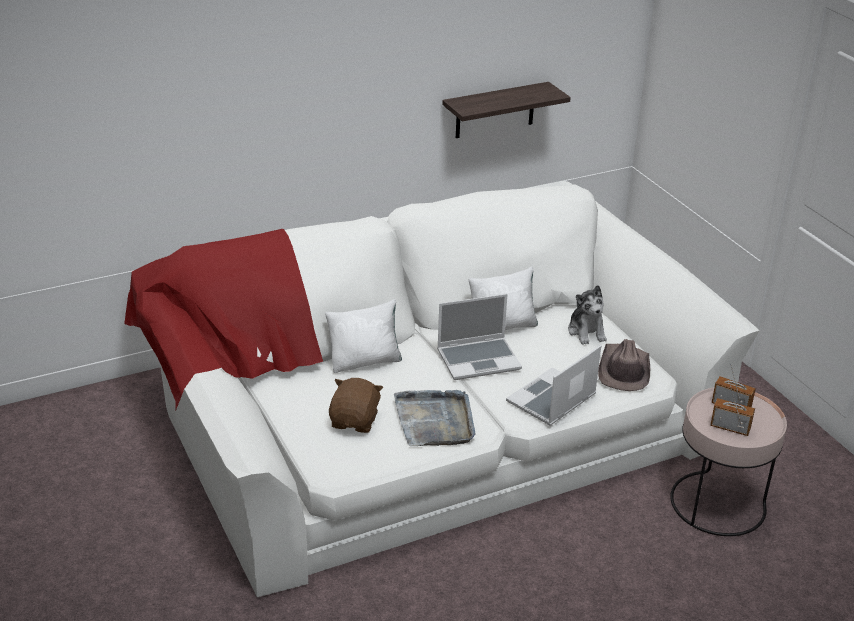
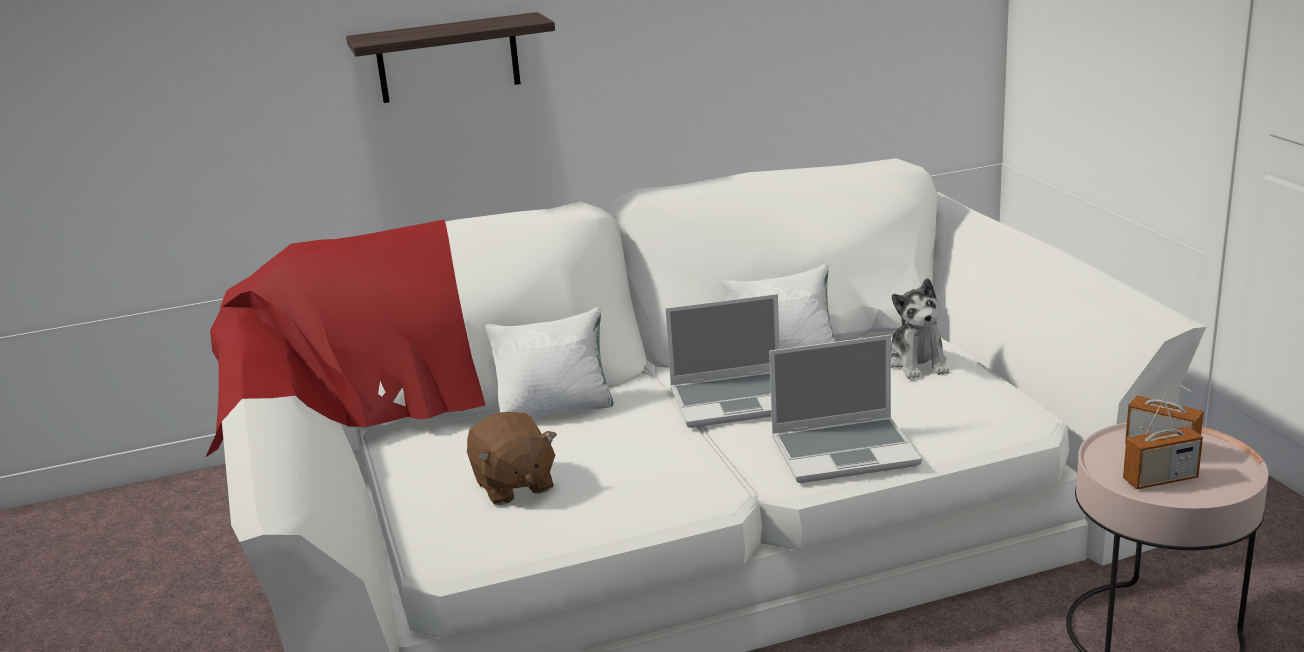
camera: 10 degrees right, 10 degrees down
brown plush toy [329,378,383,433] -> brown plush toy turned 135 degrees clockwise [467,412,557,505]
grey tray [394,390,476,446] -> none
shelf [442,82,571,138] -> shelf moved to [346,12,555,103]
laptop [506,345,601,426] -> laptop turned 150 degrees counterclockwise [769,335,922,483]
brown hat [598,339,650,391] -> none
radio [710,386,755,436] -> radio turned 135 degrees clockwise [1123,381,1203,489]

